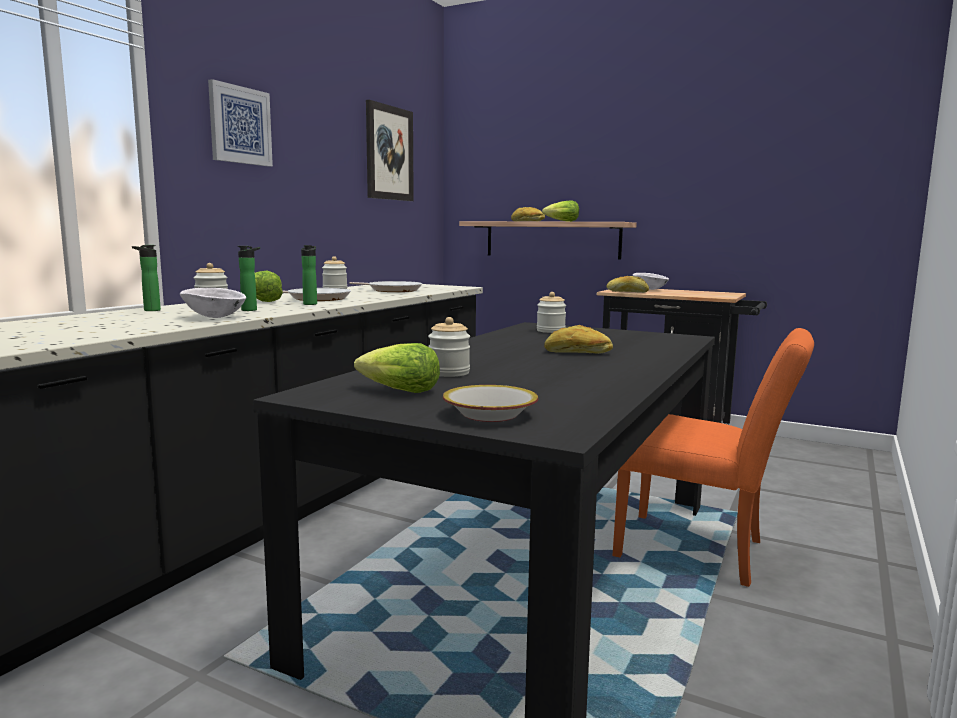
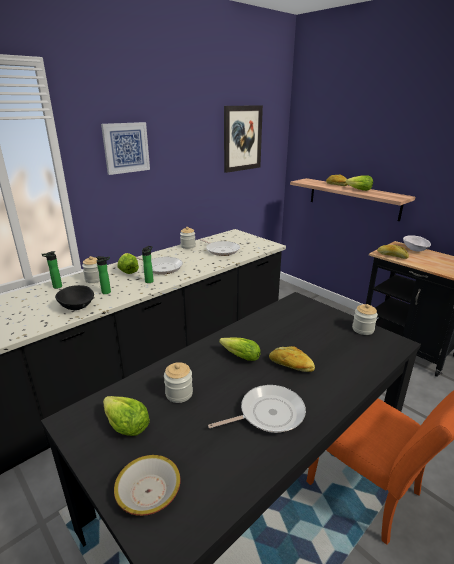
camera: 20 degrees right, 15 degrees up
white bowl [180,288,246,318] -> black bowl [55,285,94,310]
jar [537,292,566,333] -> jar moved to [352,304,378,335]
none -> frying pan [208,385,306,433]
none -> lettuce [219,337,261,361]

